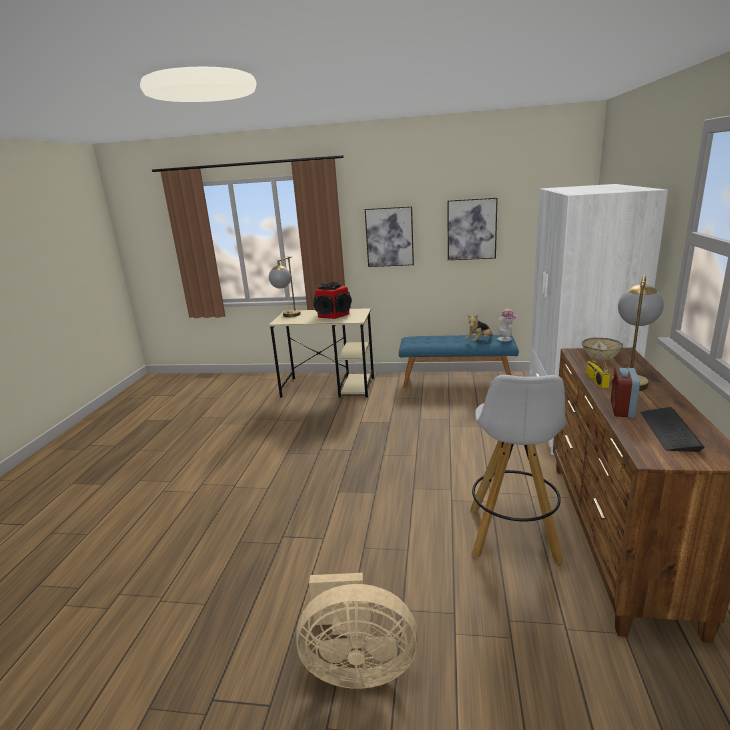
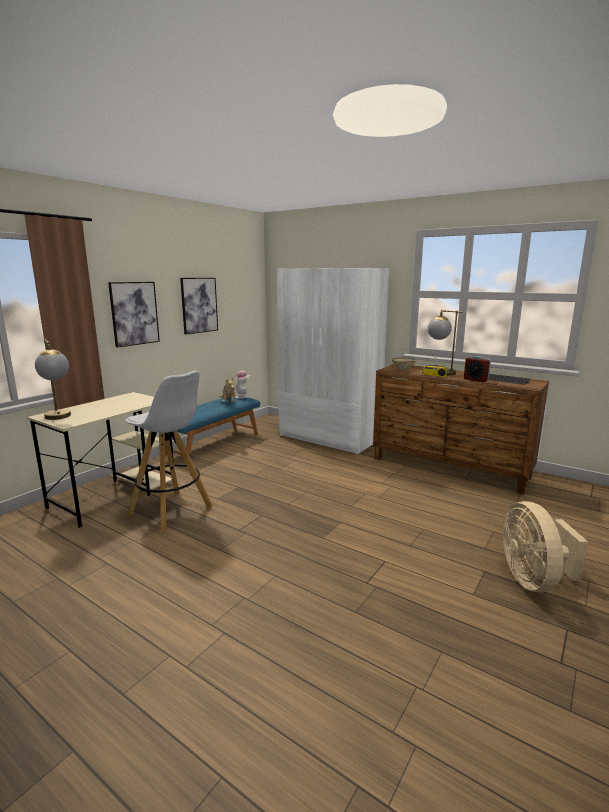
camera: 65 degrees left, 5 degrees down
beige fan [296,573,418,689] -> beige fan turned 150 degrees clockwise [502,501,588,592]
speaker [313,282,352,319] -> none
white stool [471,375,566,564] -> white stool moved to [125,371,213,532]

